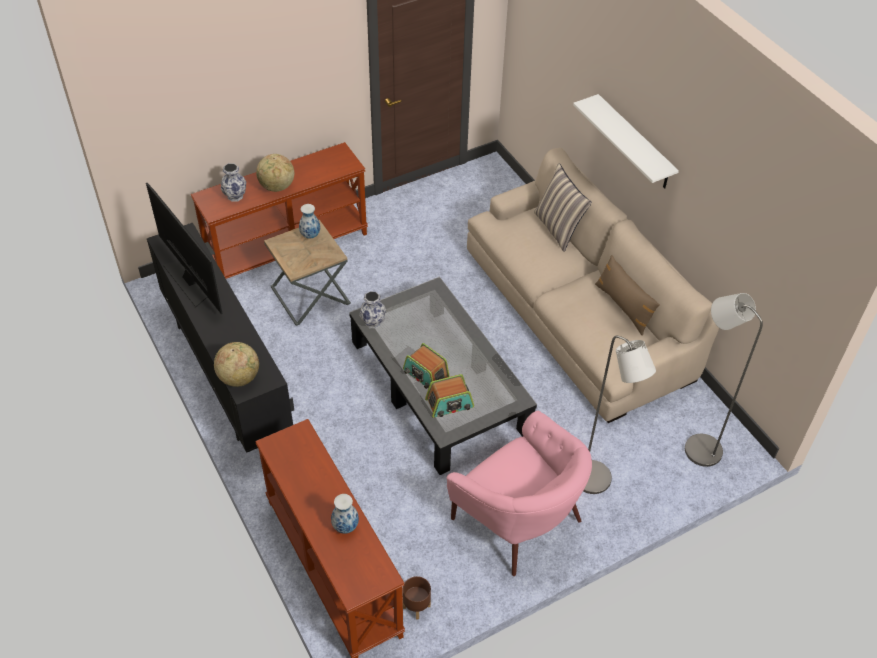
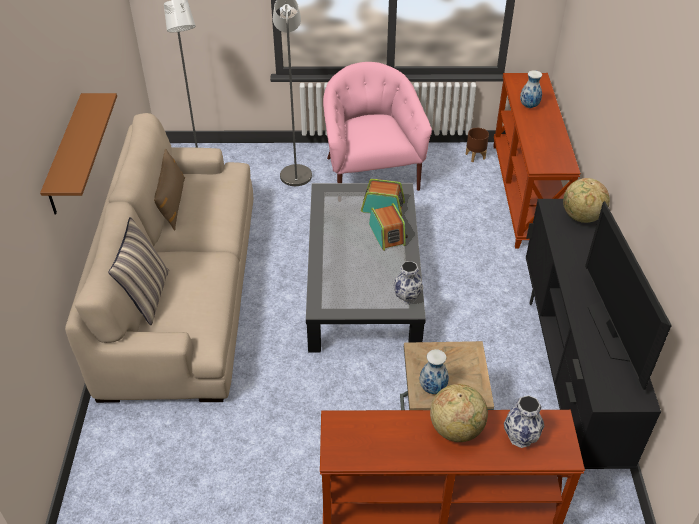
camera: 150 degrees left, 5 degrees down
white shelf [573,94,679,189] -> brown shelf [40,93,117,215]

